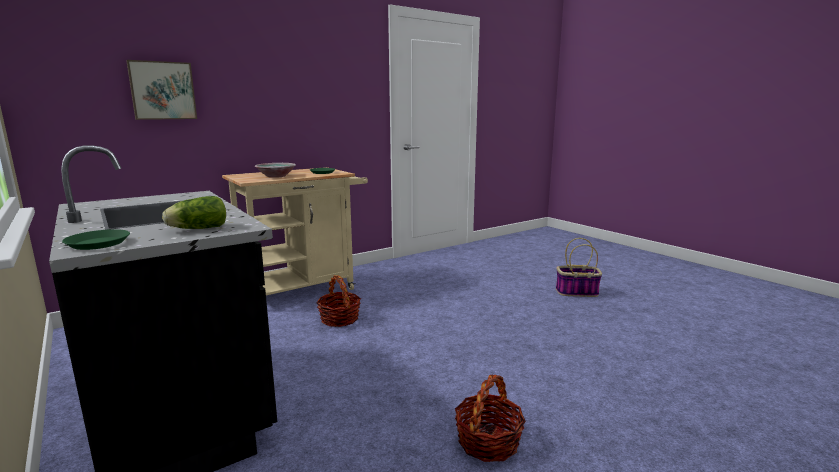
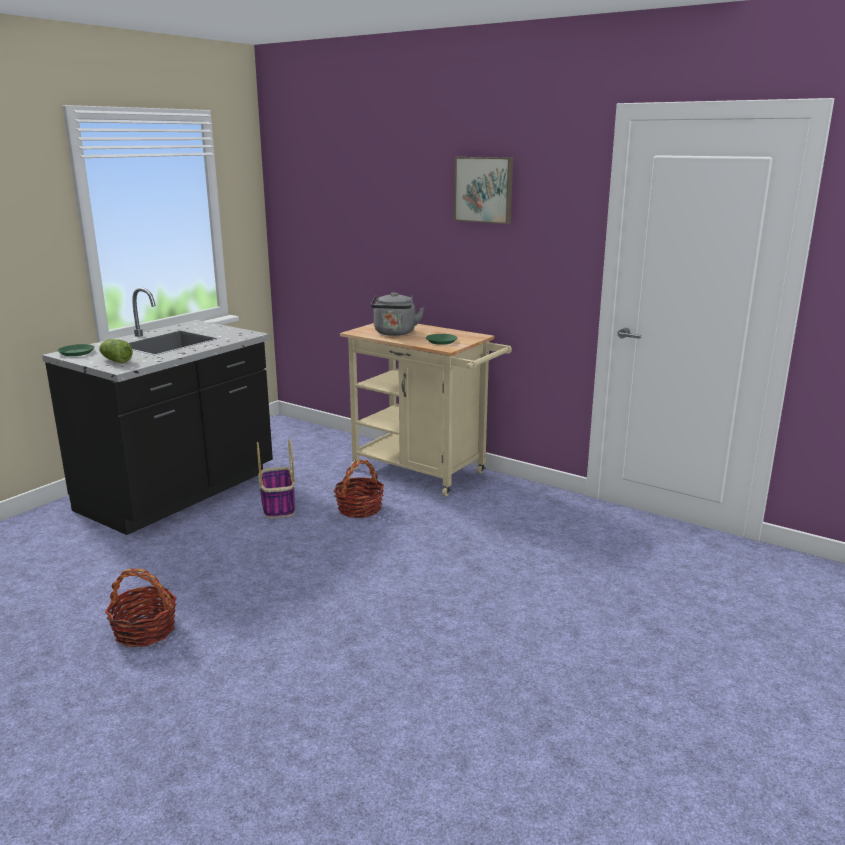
camera: 70 degrees right, 5 degrees up
picture [126,60,197,120] -> picture moved to [454,157,513,224]
bowl [255,163,296,178] -> grey kettle [371,292,424,336]
basket [556,238,602,297] -> basket moved to [257,439,295,518]

